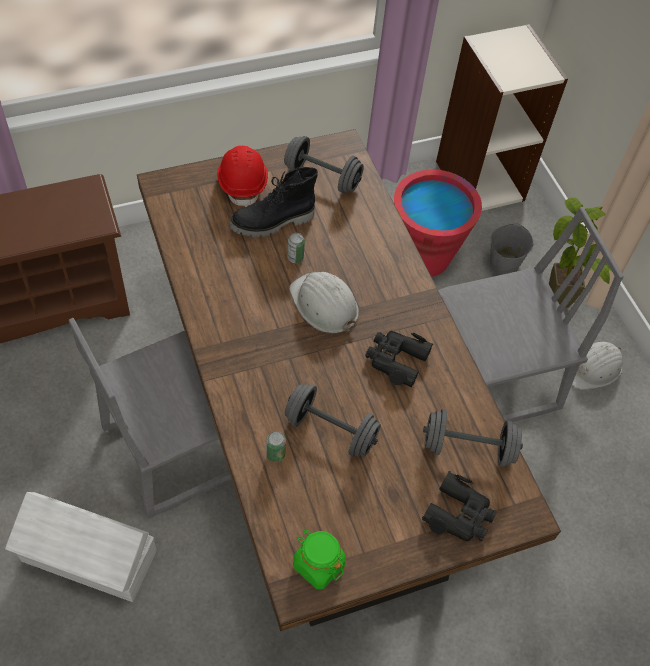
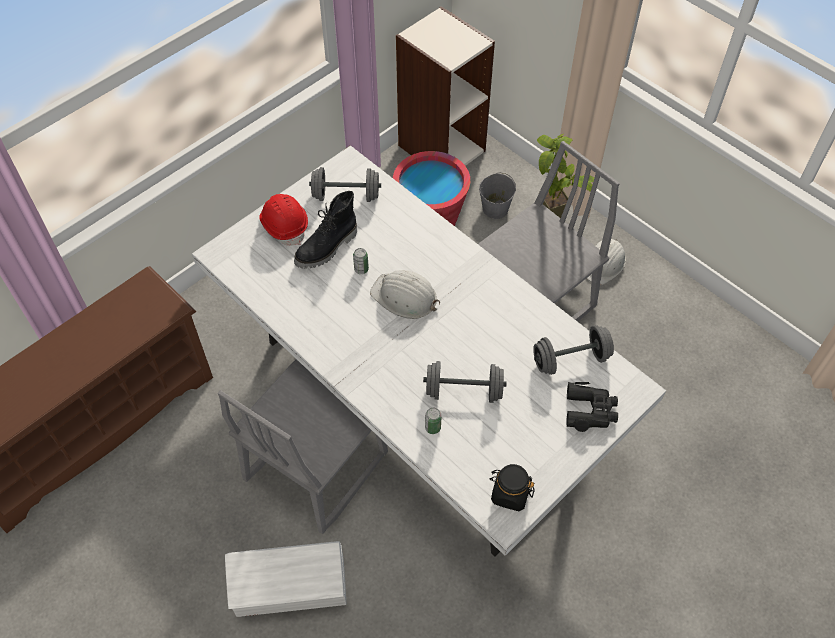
camera: 20 degrees left, 0 degrees up
brown dining table [137,129,561,631] -> white dining table [192,145,666,556]
green jar [293,530,346,589] -> black jar [490,464,535,511]
black binoculars [365,331,433,387] -> none

